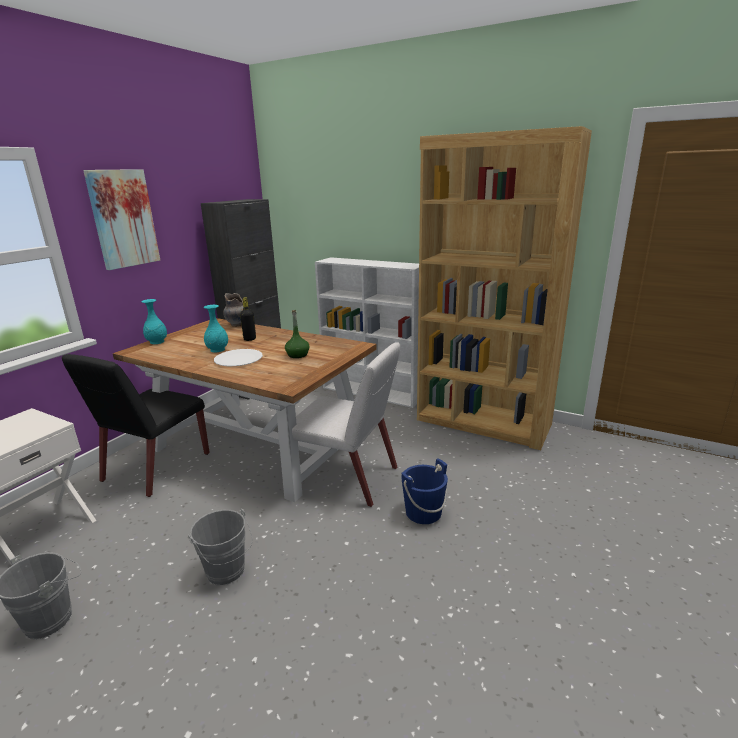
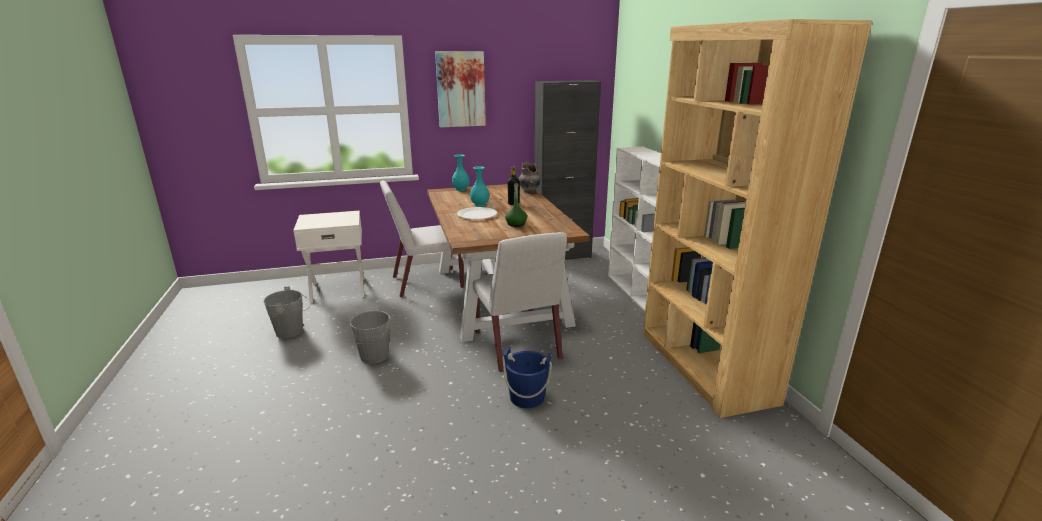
camera: 45 degrees right, 0 degrees up
black chair [62,354,210,497] -> white chair [380,180,464,297]

